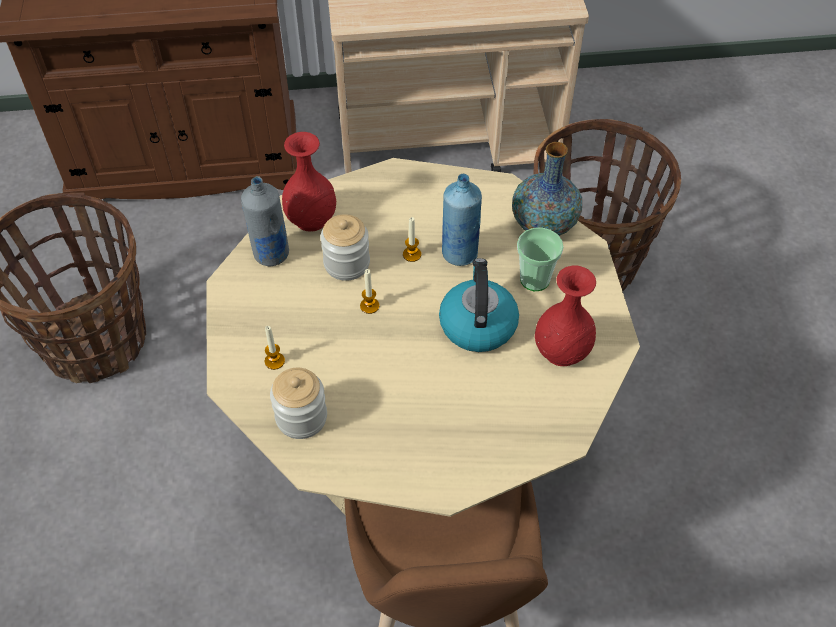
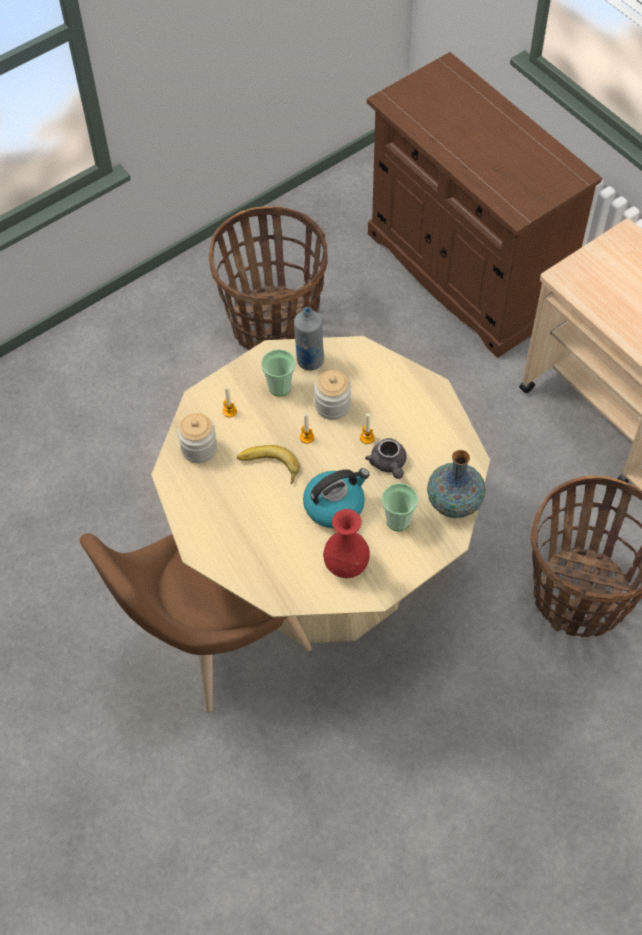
camera: 60 degrees right, 5 degrees up
red vase [282,132,336,232] -> none
blue bottle [442,174,482,266] -> grey teapot [365,438,407,479]
none -> banana [237,445,300,484]
none -> cup [261,349,296,396]

